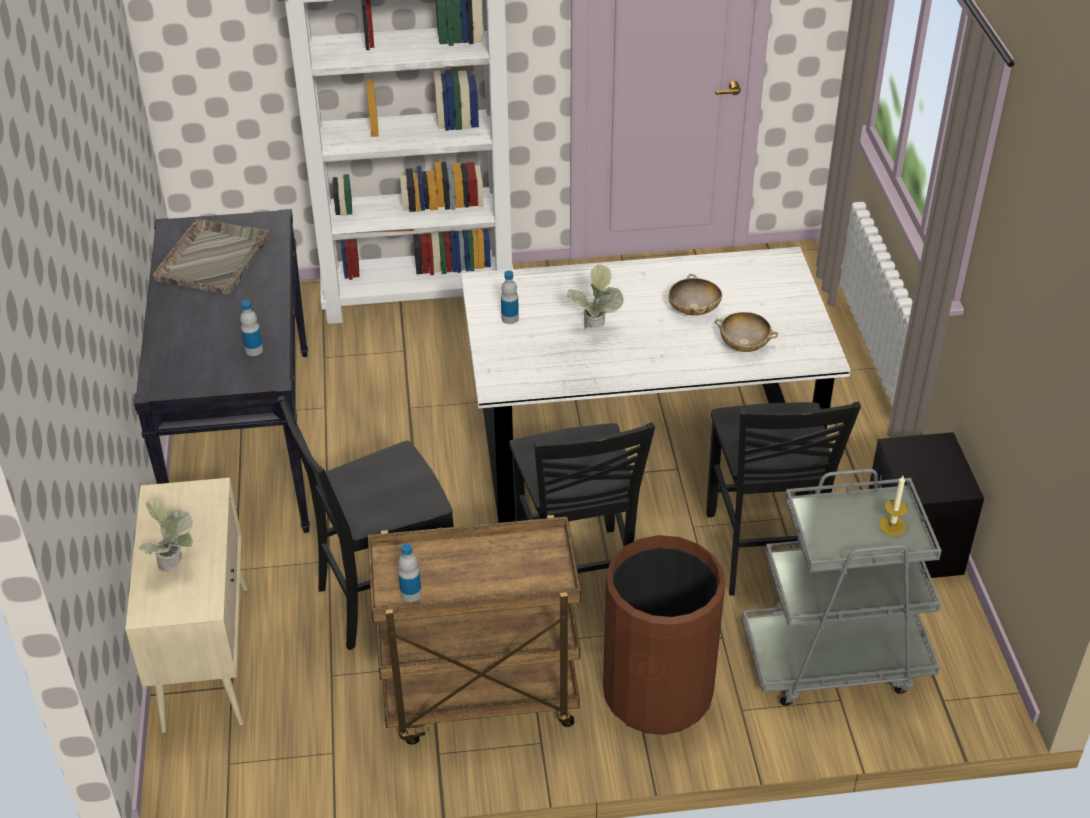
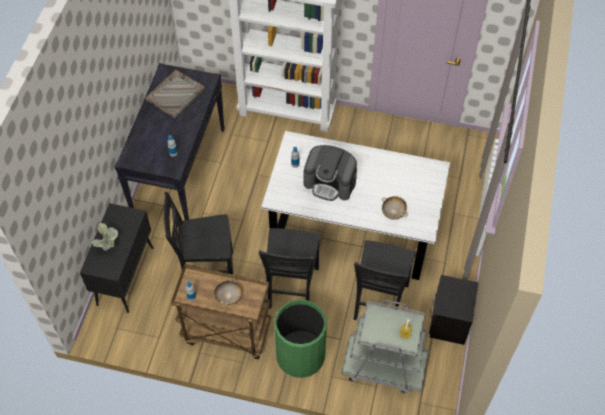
camera: 20 degrees right, 15 degrees up
beige cabinet [125,478,248,733] -> black cabinet [80,203,153,313]
potted plant [566,264,624,328] -> coffee machine [304,145,357,201]
brown trash can [603,535,725,735] -> green trash can [274,299,327,378]
beige bowl [668,274,722,316] -> beige bowl moved to [214,278,243,307]

